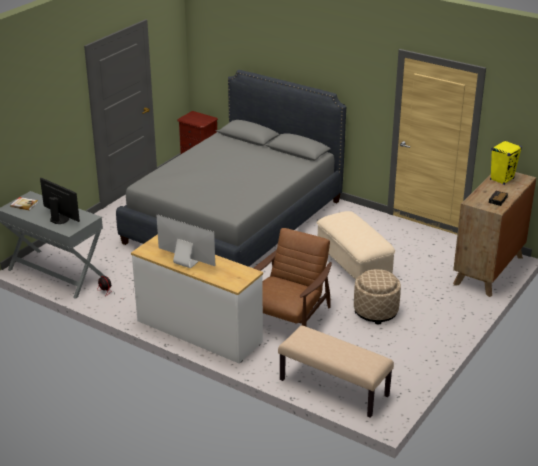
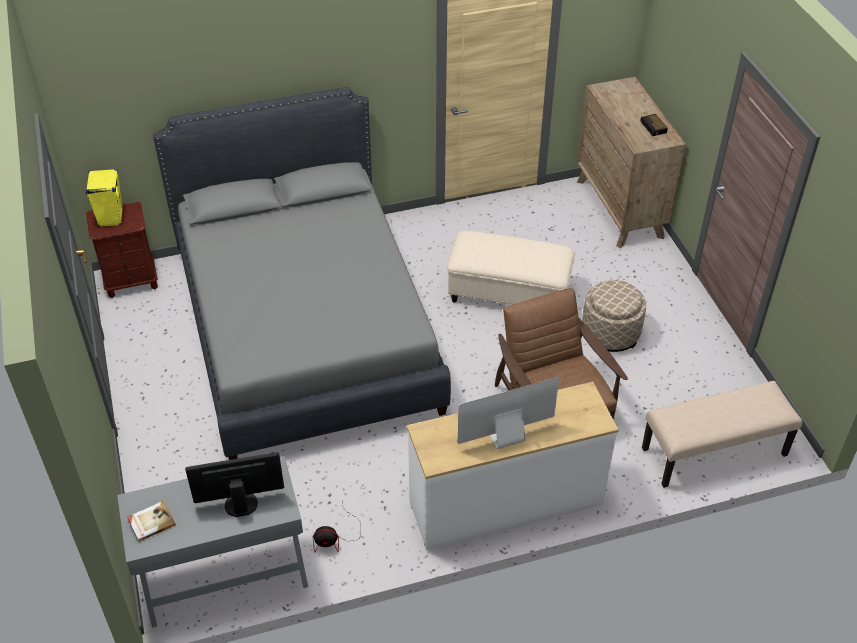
camera: 50 degrees left, 15 degrees up
yellow speaker [490,140,522,185] -> yellow speaker moved to [85,169,123,228]

